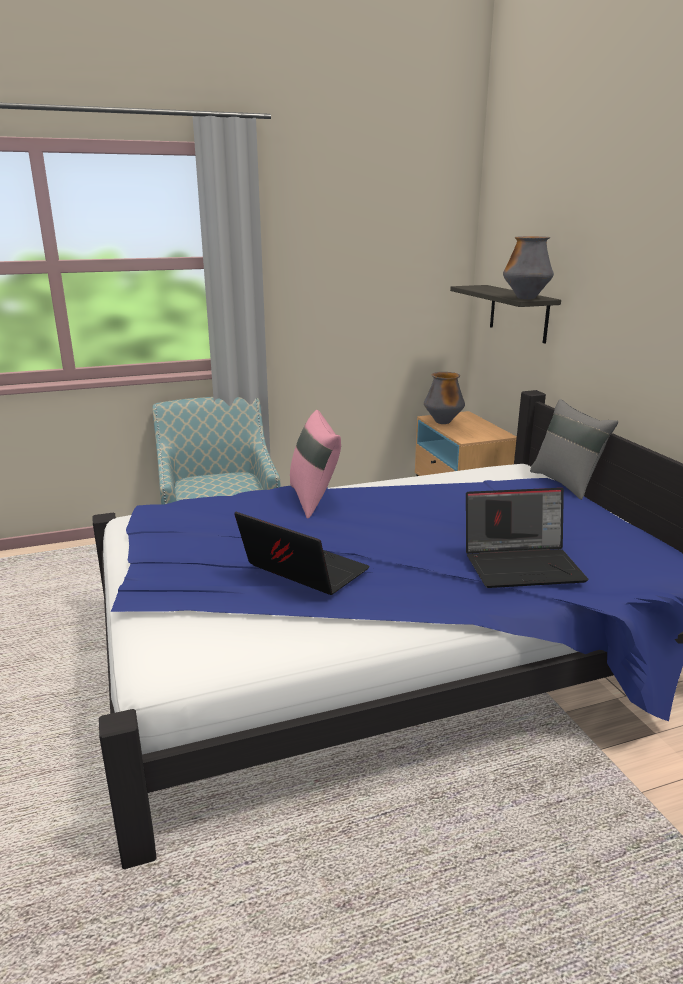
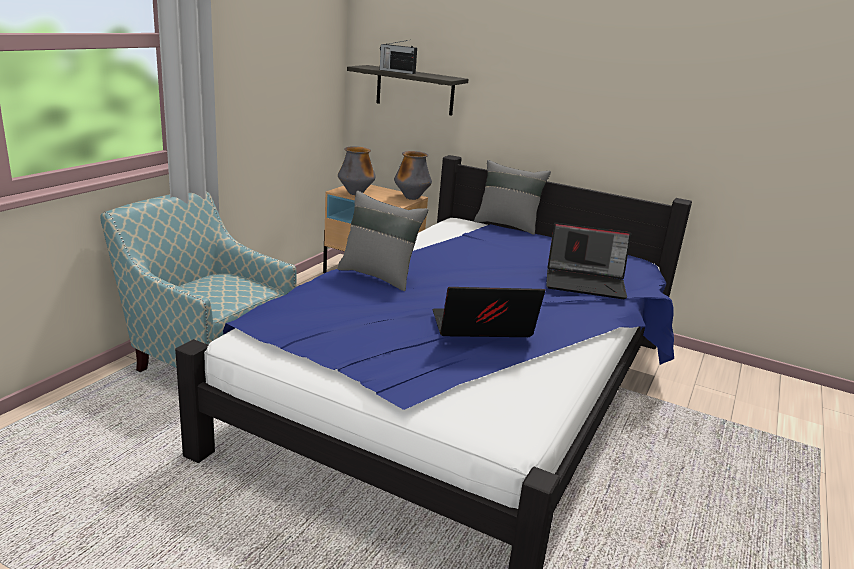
camera: 45 degrees left, 0 degrees up
pink pillow [290,410,341,518] -> grey pillow [337,191,428,291]
laptop [466,488,588,588] -> laptop turned 60 degrees clockwise [546,222,631,299]
vase [503,236,554,300] -> vase moved to [394,151,432,200]
none -> radio [380,40,417,74]

